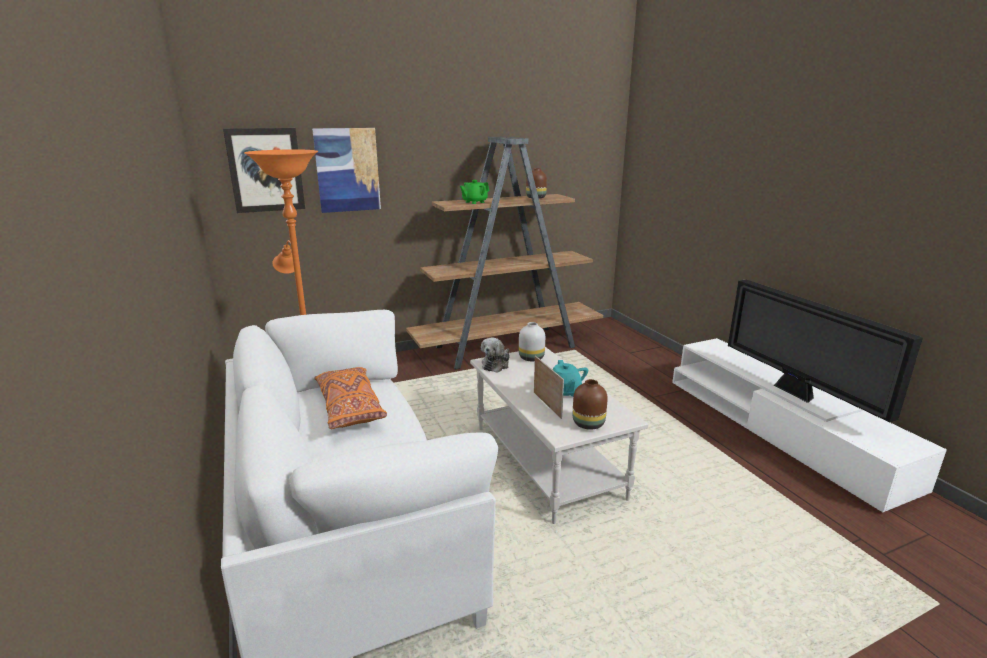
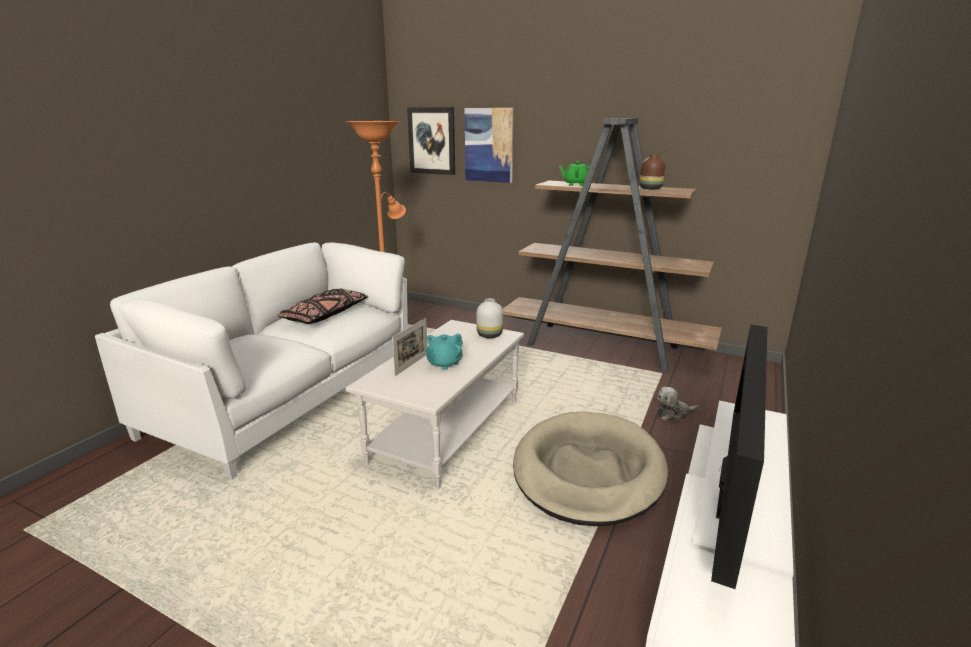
camera: 50 degrees right, 0 degrees up
orange pillow [314,367,387,429] -> black pillow [277,289,369,324]
plush toy [481,337,510,373] -> plush toy moved to [656,387,699,422]
brown vase [573,379,608,430] -> none
none -> beige dog bed [513,412,668,526]

